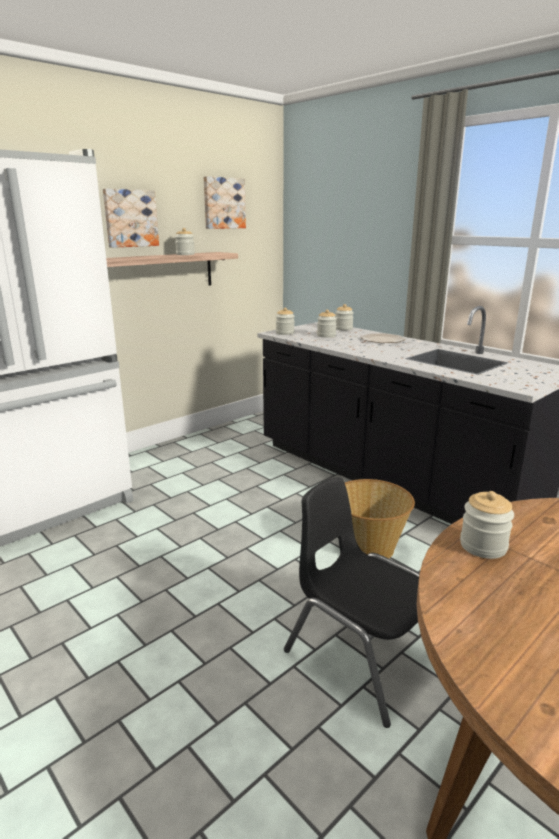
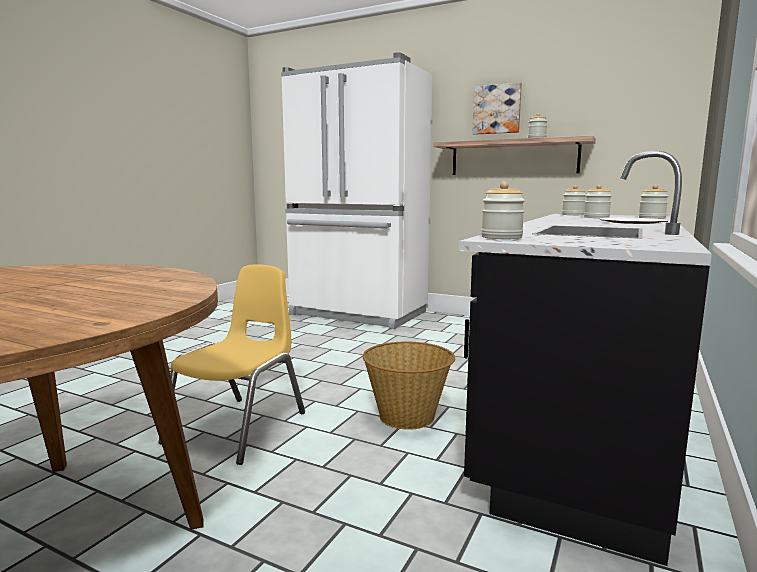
camera: 70 degrees right, 10 degrees down
picture [204,176,246,229] -> none
black chair [284,477,420,728] -> yellow chair [158,264,305,465]
jar [460,491,514,559] -> jar moved to [481,181,525,239]

